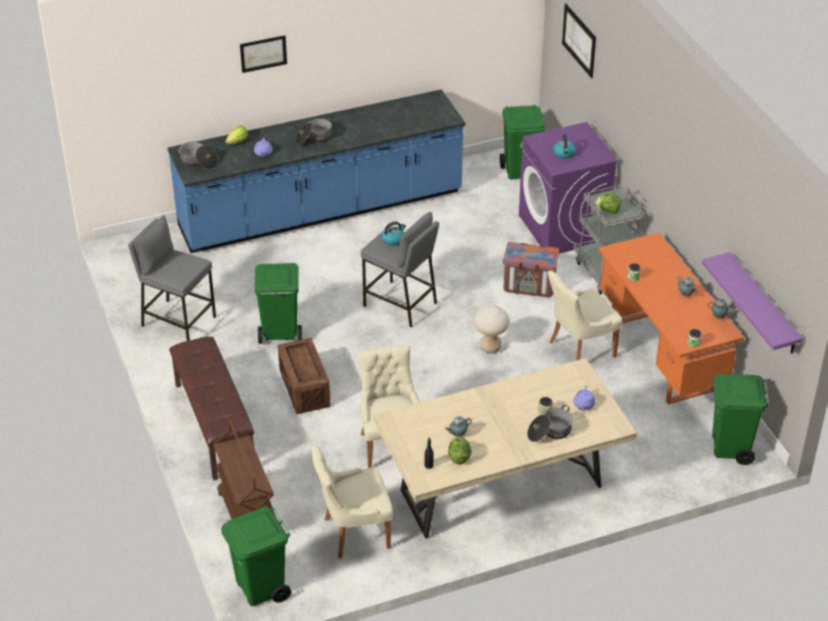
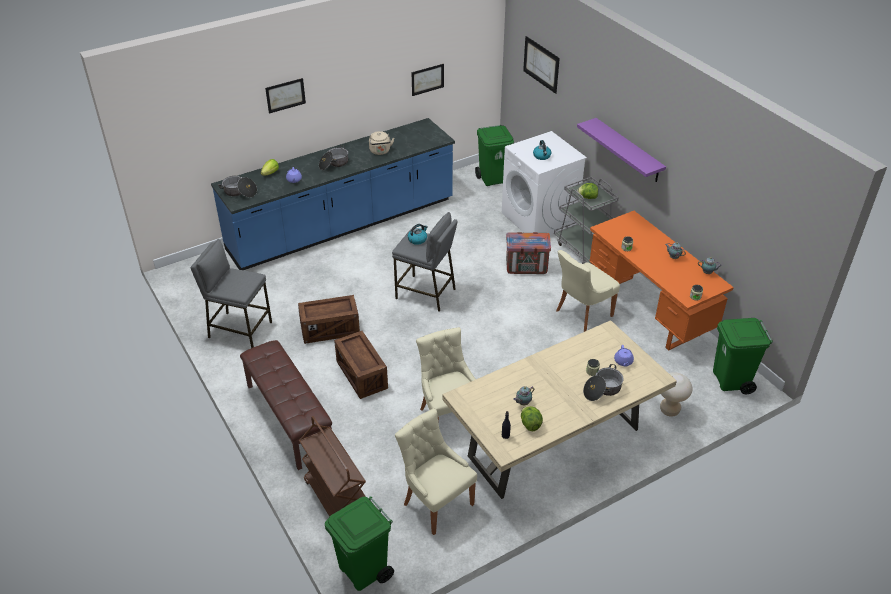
camera: 10 degrees left, 0 degrees up
green trash can [255,263,302,344] -> crate [298,295,360,344]
beige chair [311,445,393,559] -> beige chair turned 75 degrees clockwise [395,408,477,535]
beige stool [474,306,510,354] -> beige stool moved to [660,372,693,417]
purple washing machine [519,122,619,254] -> white washing machine [502,131,587,236]
purple shelf [702,252,803,354] -> purple shelf moved to [577,118,666,182]
none -> beige kettle [369,131,394,155]
none -> picture [412,64,444,96]

